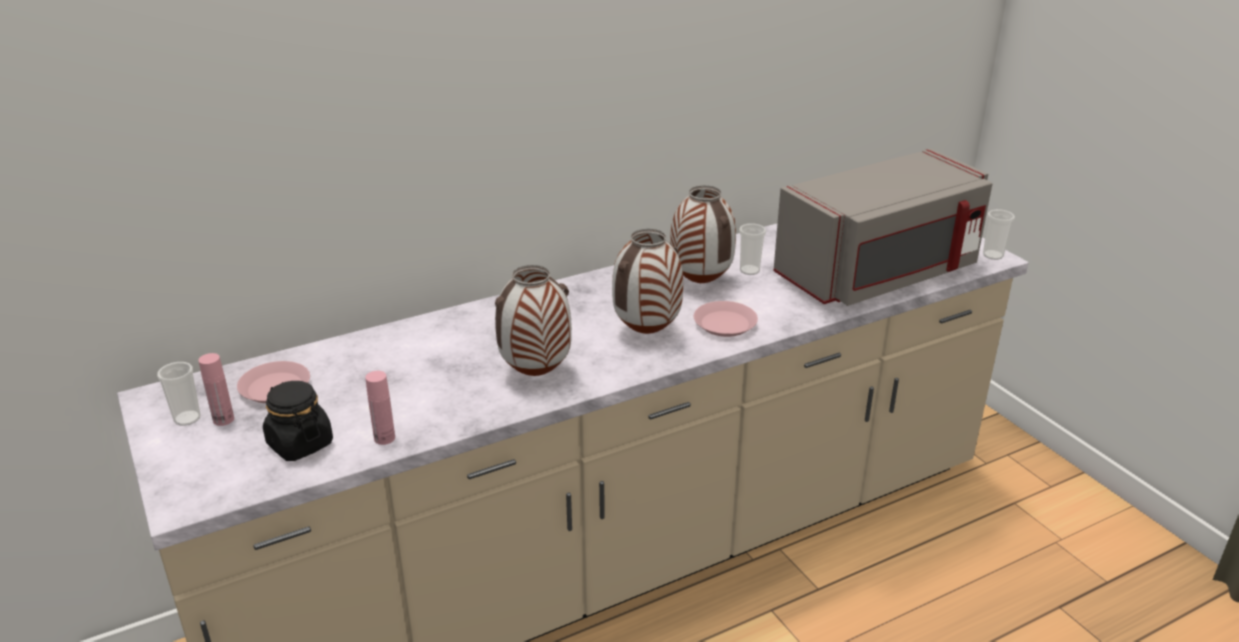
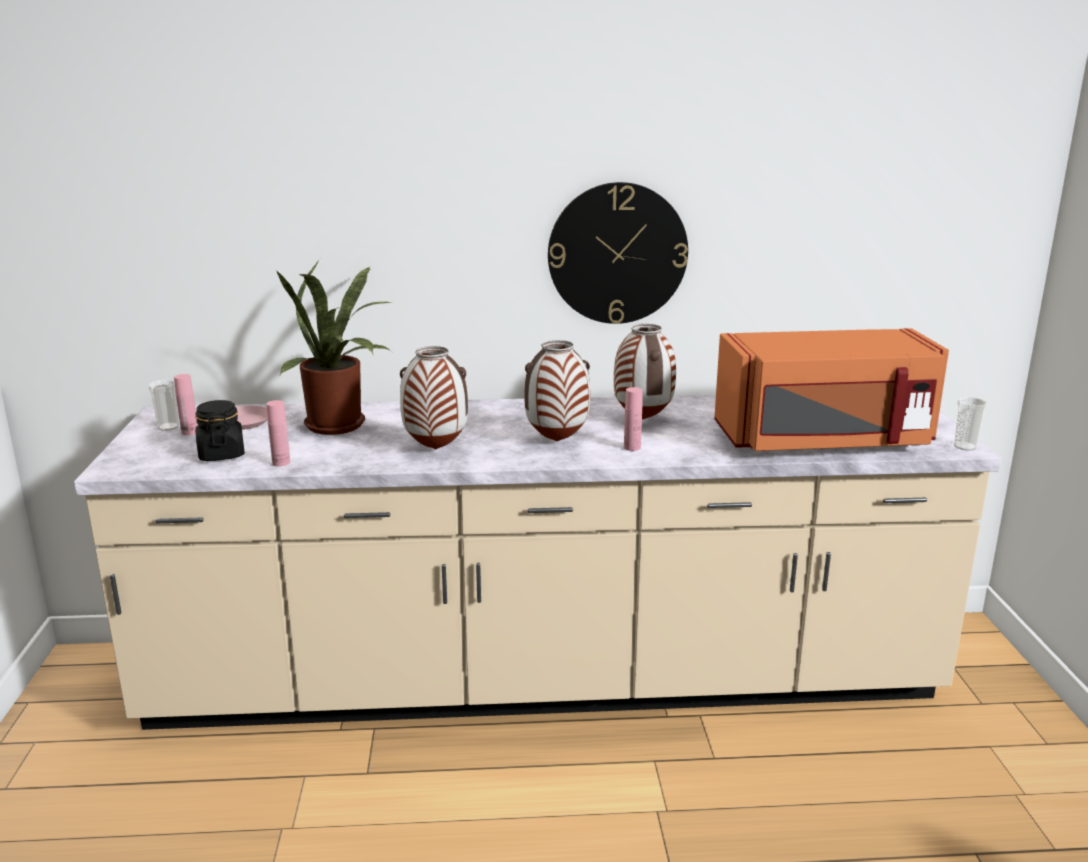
camera: 25 degrees right, 10 degrees down
pink plate [694,301,758,337] -> pink bottle [624,387,643,451]
cup [739,223,766,275] -> none
grey microwave [773,149,993,306] -> orange microwave [714,328,949,451]
none -> potted plant [277,259,391,435]
none -> wall clock [548,182,688,324]

